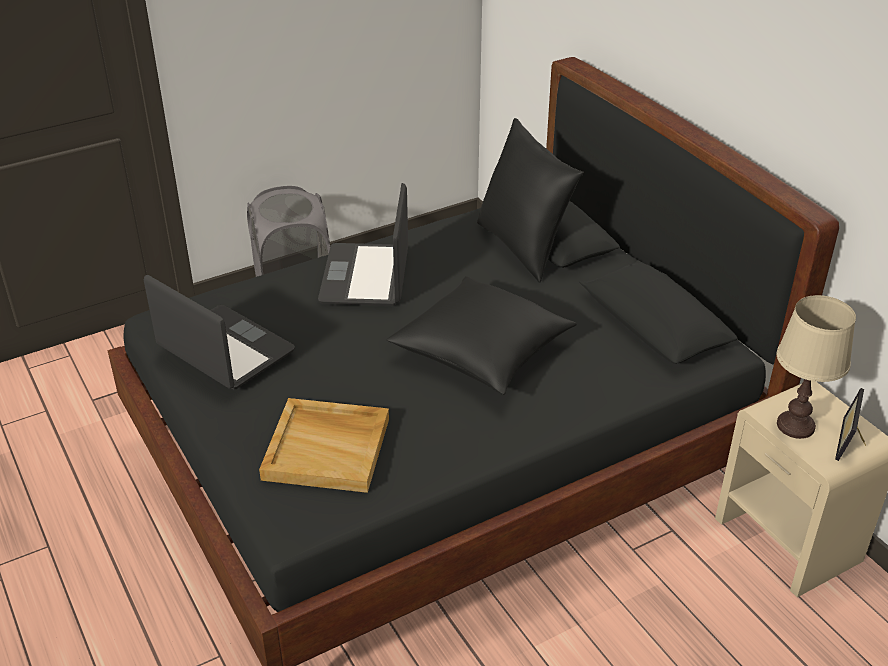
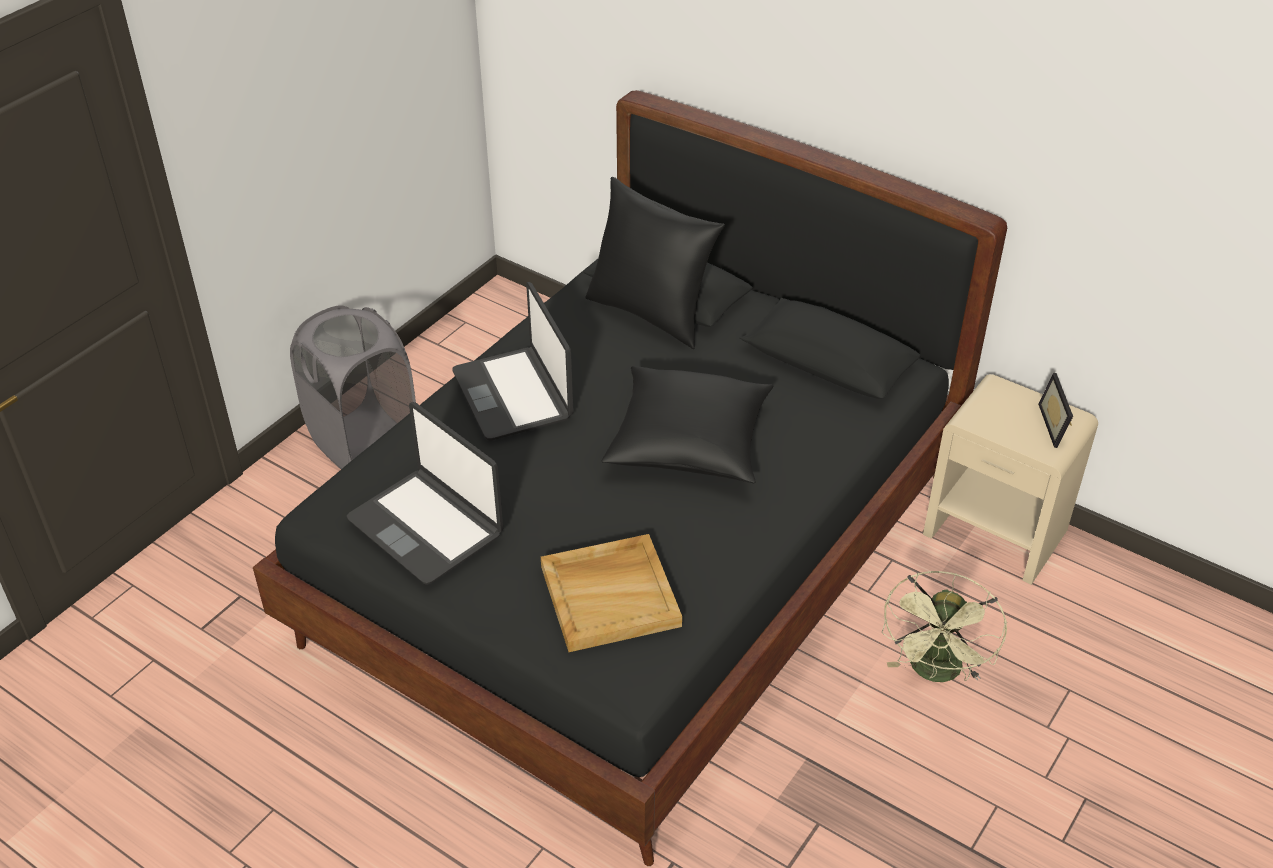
camera: 25 degrees left, 5 degrees up
laptop [144,275,295,389] -> laptop turned 150 degrees counterclockwise [347,402,503,585]
beige table lamp [777,295,856,439] -> none
none -> green fan [882,571,1007,682]

